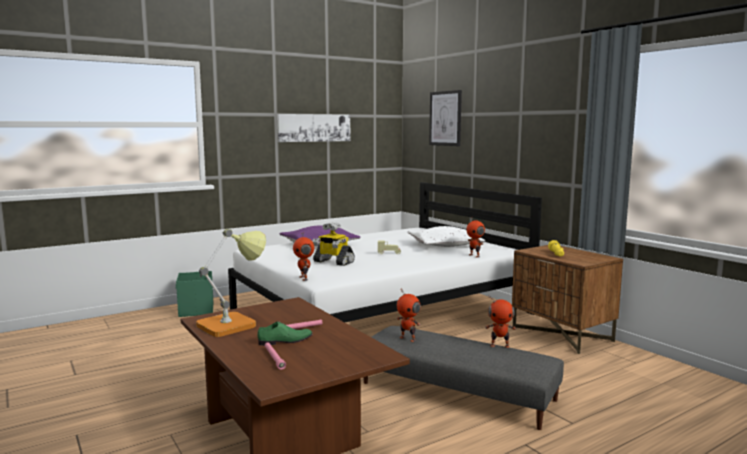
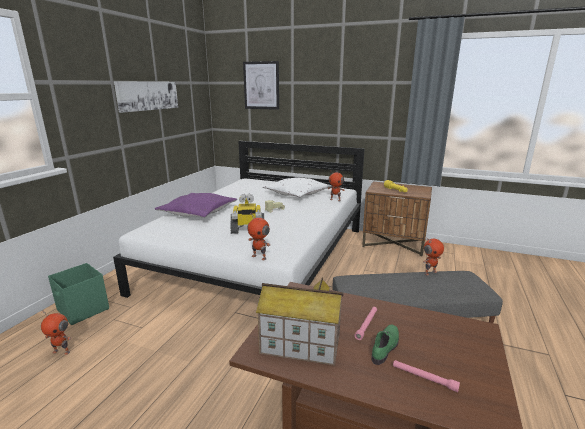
camera: 35 degrees left, 10 degrees up
table lamp [196,229,266,337] -> toy house [256,277,344,366]
toy robot [396,289,421,342] -> toy robot moved to [41,311,72,355]

